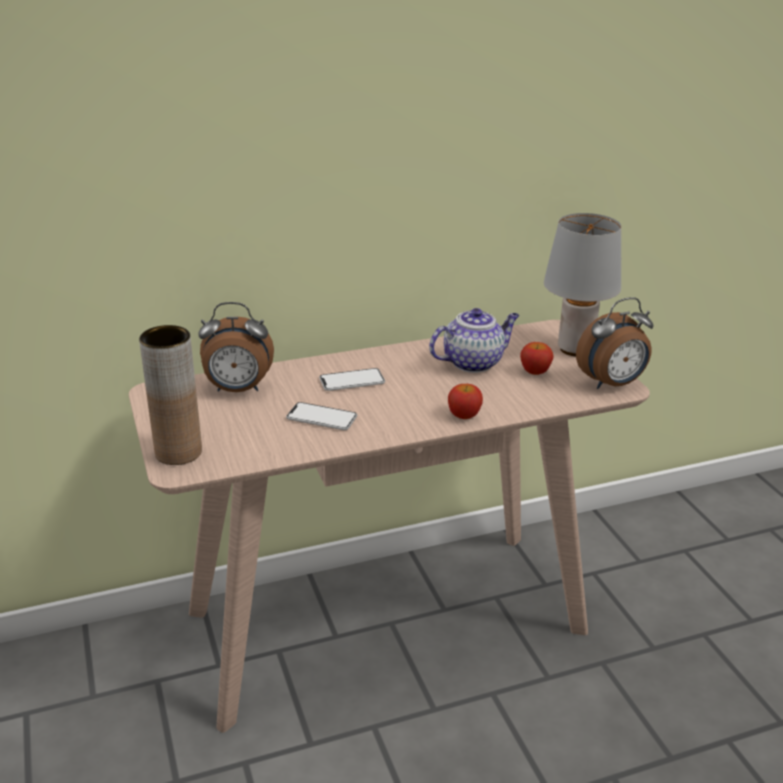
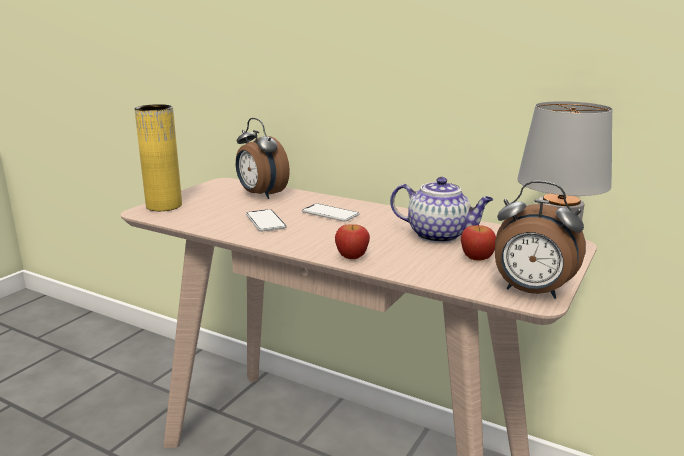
camera: 50 degrees right, 10 degrees down
brown vase [139,325,202,465] -> yellow vase [135,104,182,211]

